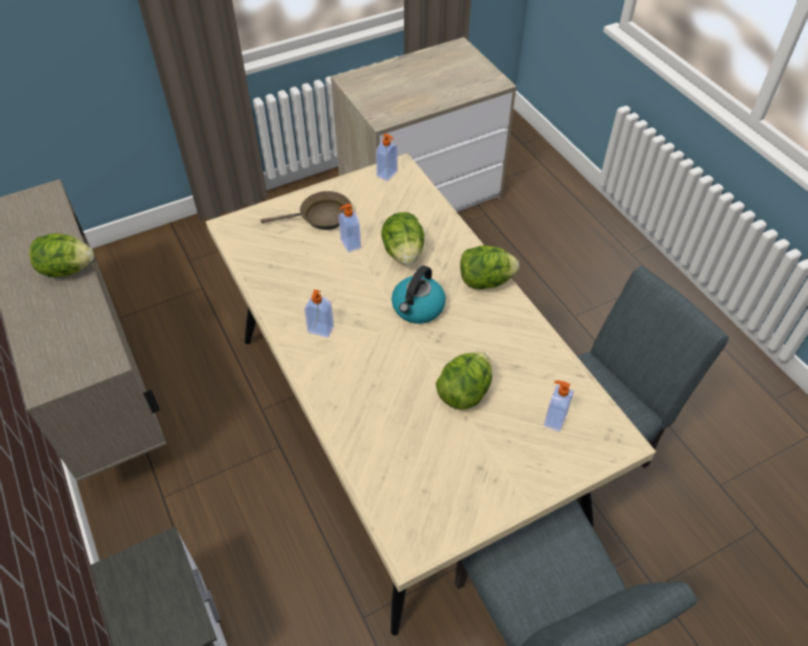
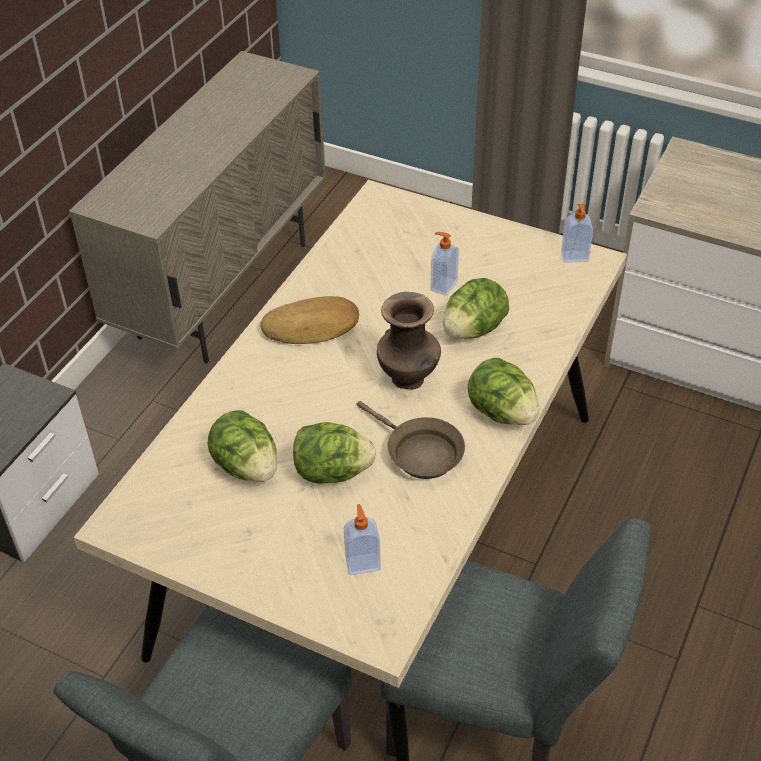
camera: 55 degrees right, 5 degrees down
lettuce [30,233,94,277] -> lettuce moved to [208,410,277,482]
brown frying pan [261,191,352,230] -> brown frying pan moved to [357,401,465,479]
soap dispenser [304,289,334,338] -> bread [260,296,359,344]
kettle [392,265,446,324] -> brown vase [377,292,441,390]

